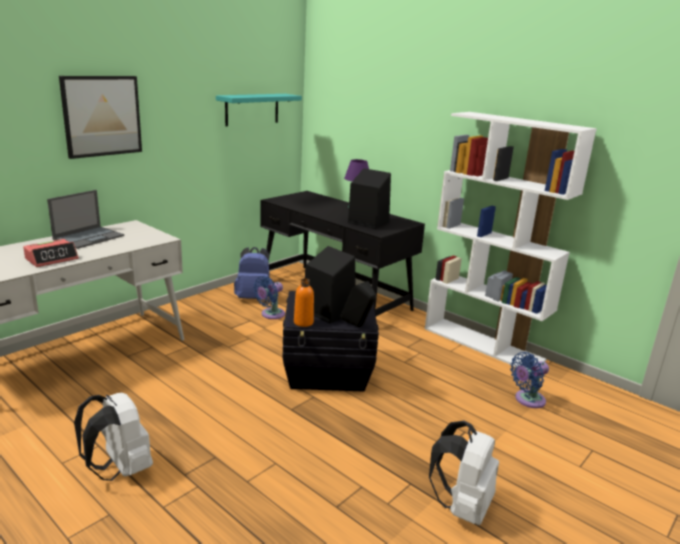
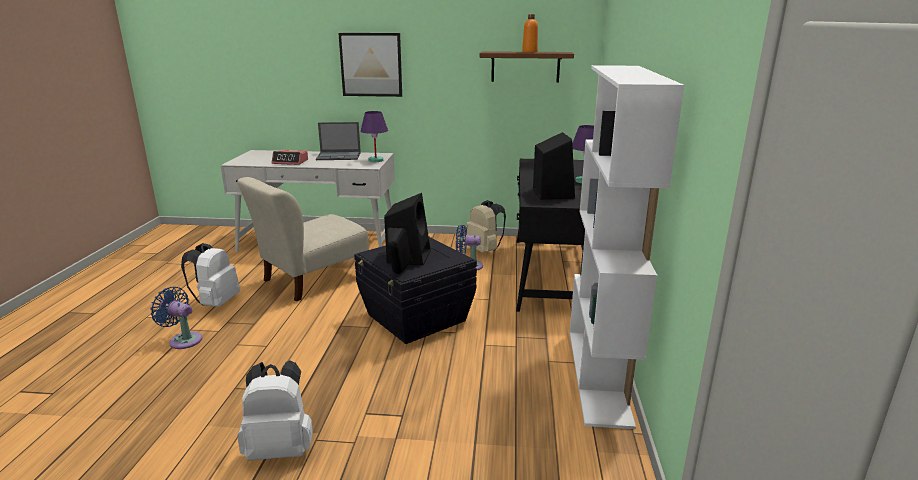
camera: 55 degrees right, 0 degrees up
turquoise shelf [216,94,302,126] -> brown shelf [480,51,574,82]
blue backpack [234,247,272,299] -> beige backpack [466,200,506,253]
orange bottle [294,278,314,327] -> orange bottle moved to [522,14,538,53]
blue fan [510,352,549,408] -> blue fan moved to [150,287,202,349]
none -> beige chair [237,177,369,301]
none -> purple table lamp [361,111,388,162]

